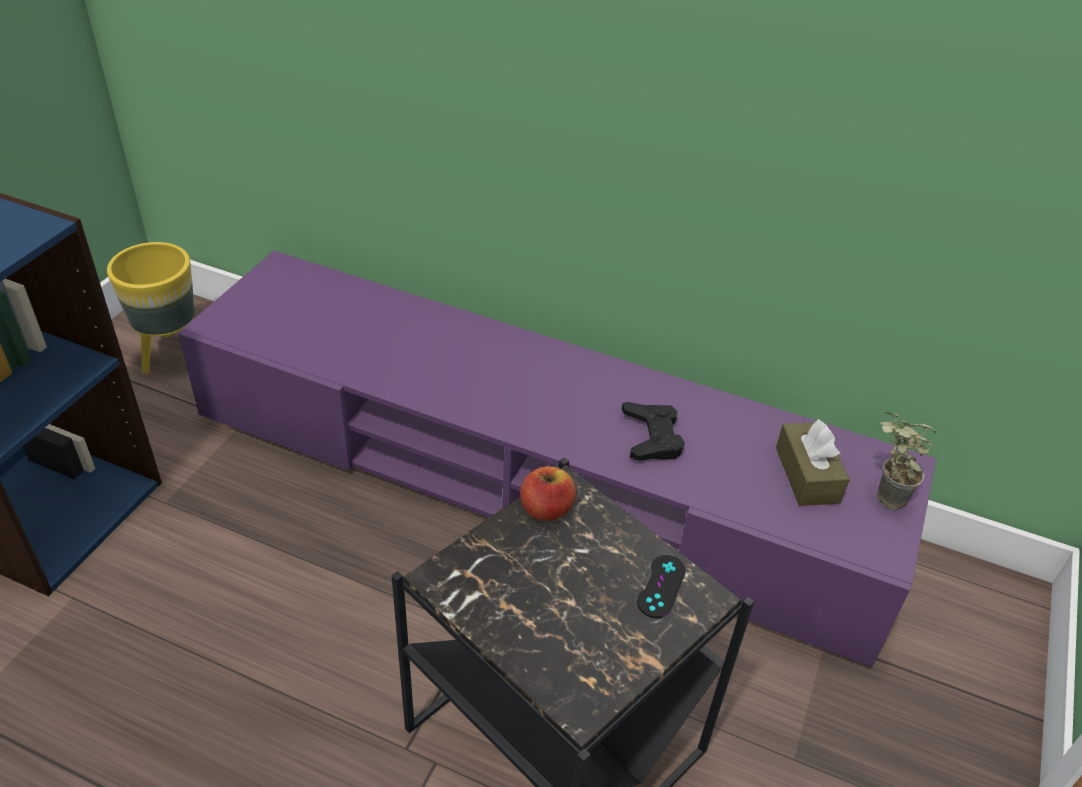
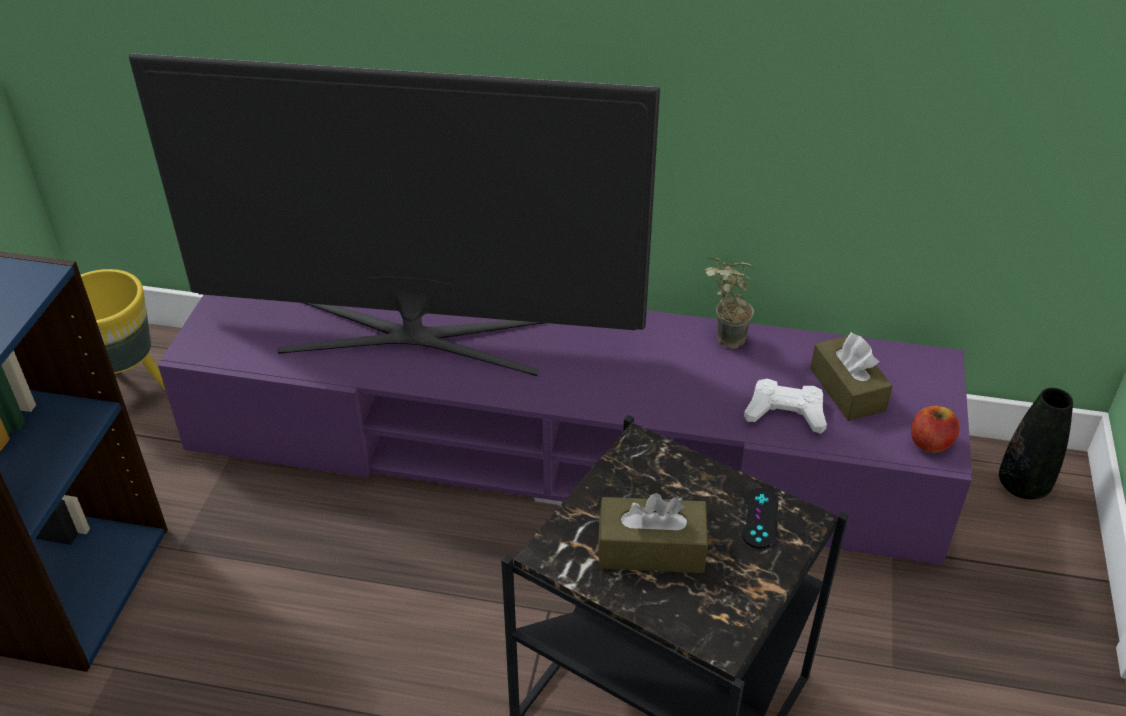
camera: 10 degrees left, 0 degrees up
apple [520,466,576,521] -> apple moved to [911,406,960,453]
black game controller [622,402,685,461] -> none
potted plant [877,412,935,510] -> potted plant moved to [705,258,754,349]
none -> television [129,53,660,376]
none -> brown tissue box [598,493,708,573]
none -> white game controller [744,379,827,434]
none -> black vase [999,388,1073,499]

